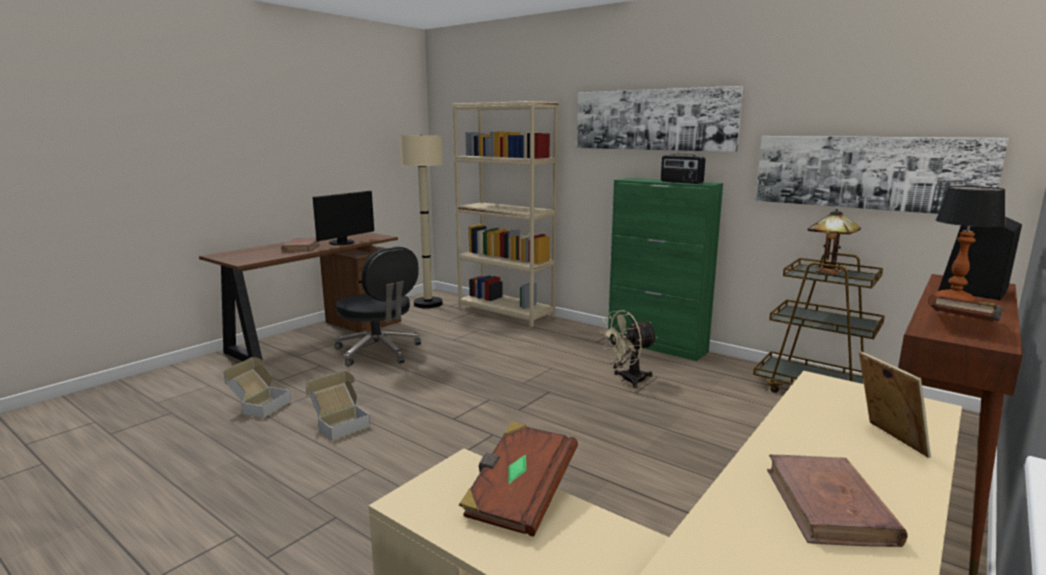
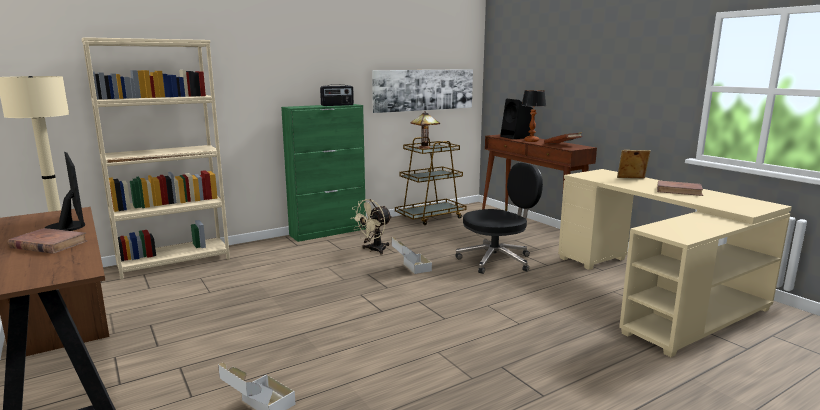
camera: 70 degrees left, 0 degrees up
cardboard box [306,371,370,440] -> cardboard box moved to [392,237,432,274]
black office chair [334,247,421,367] -> black office chair moved to [455,163,543,274]
brown book [459,421,578,537] -> none
picture [577,86,743,152] -> none
beige fan [601,310,658,388] -> beige fan turned 45 degrees clockwise [350,199,392,254]

